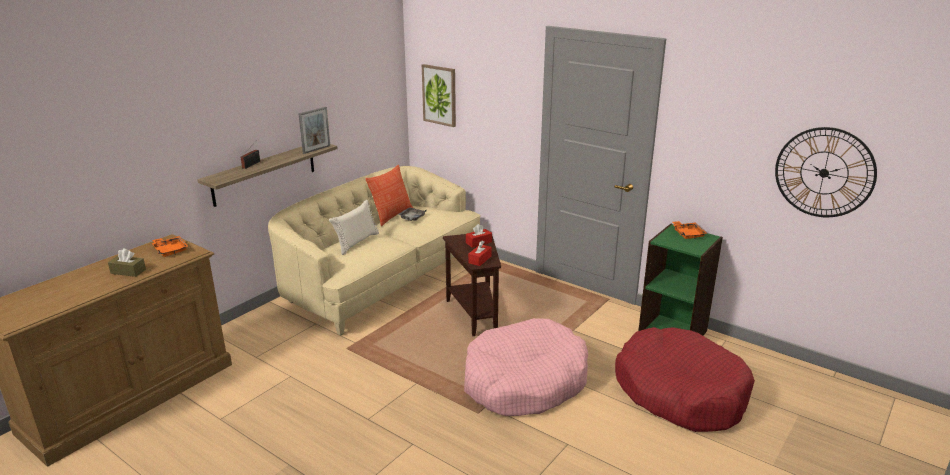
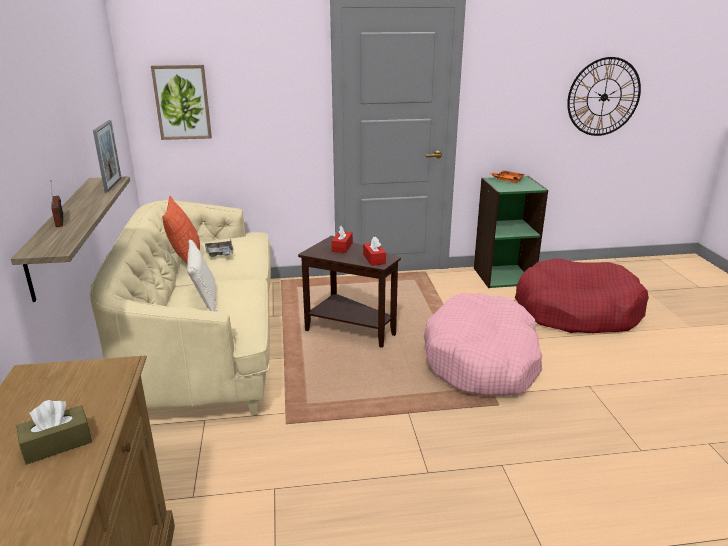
camera: 45 degrees left, 0 degrees up
orange tray [152,236,188,257] -> none

